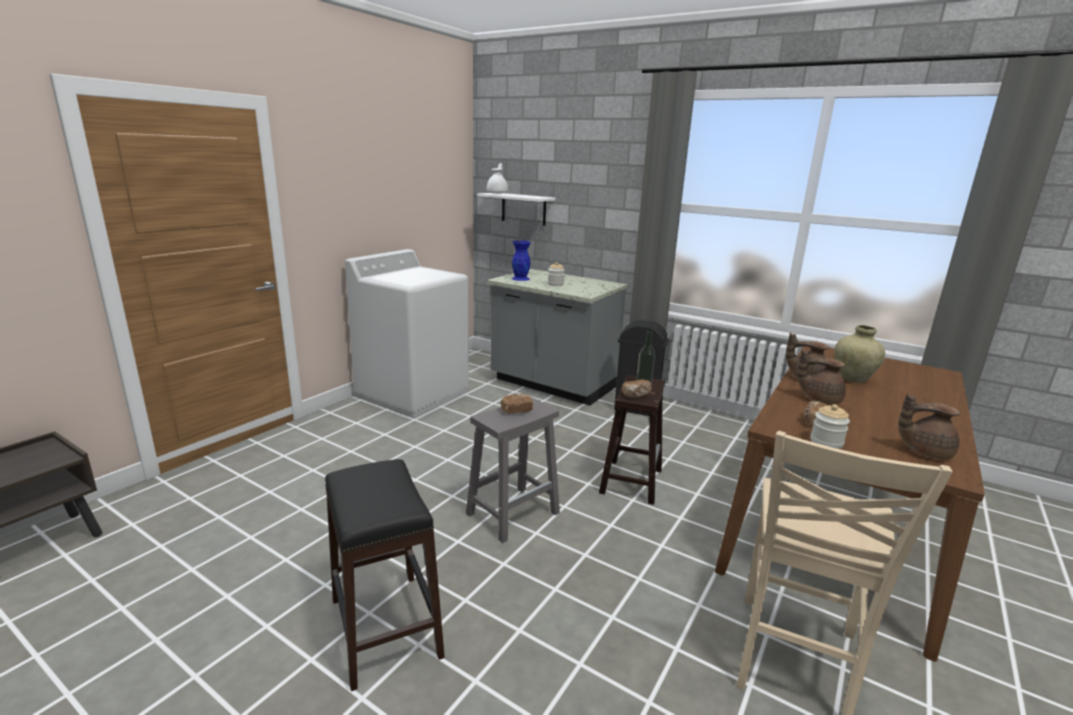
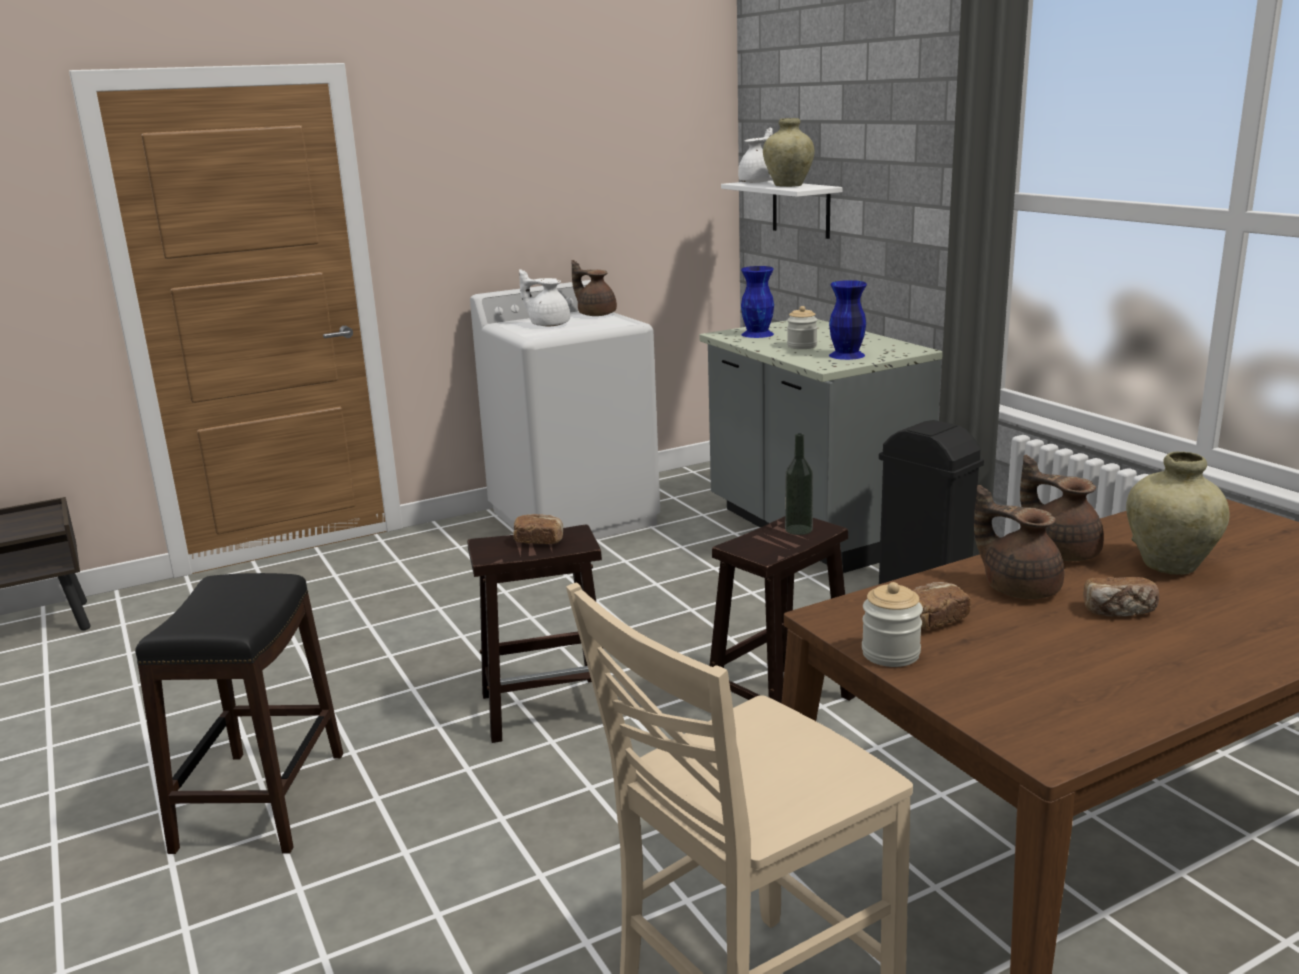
camera: 30 degrees right, 0 degrees up
grey stool [466,397,560,543] -> brown stool [467,525,603,743]
bread [622,380,652,398] -> bread moved to [1083,577,1159,616]
brown teapot [898,394,960,459] -> brown teapot moved to [571,260,617,316]
none -> white teapot [519,269,570,326]
none -> beige vase [763,118,814,187]
none -> blue vase [829,280,867,360]

